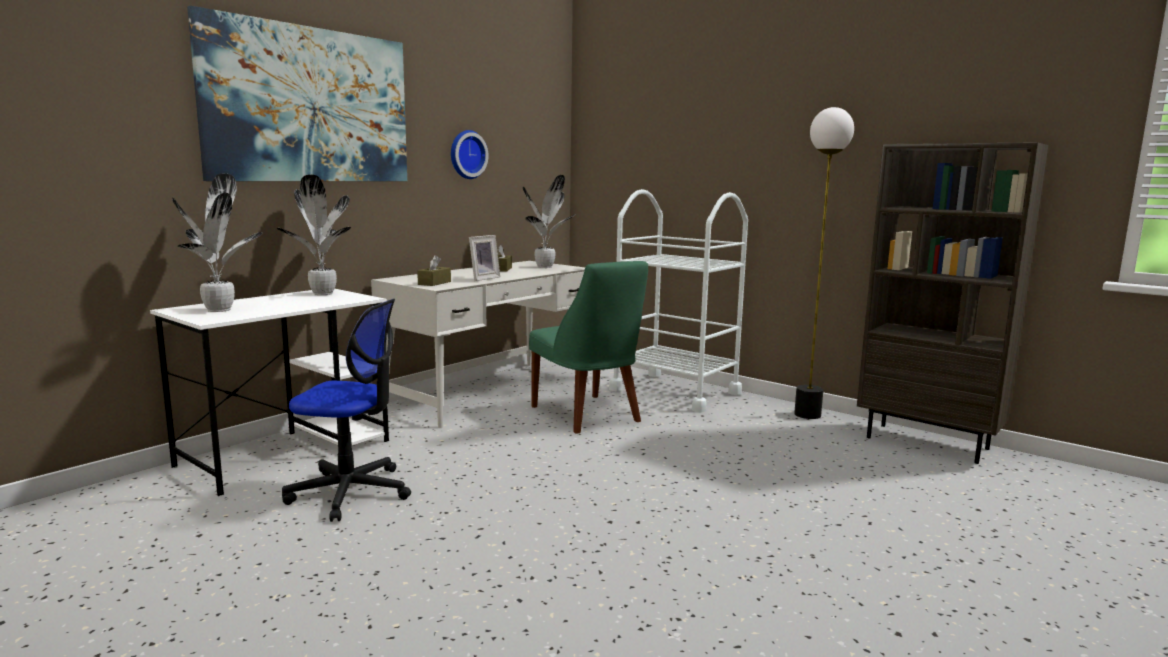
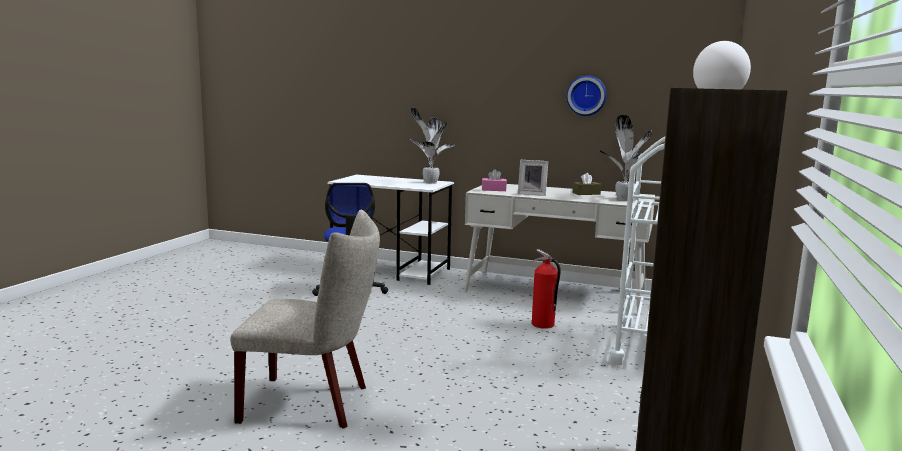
camera: 70 degrees right, 0 degrees up
potted plant [172,173,262,312] -> none
picture [187,6,407,181] -> none
brown tissue box [417,255,451,286] -> pink tissue box [482,169,507,191]
green chair [529,261,648,434] -> fire extinguisher [532,249,561,329]
none -> beige chair [230,210,380,429]

